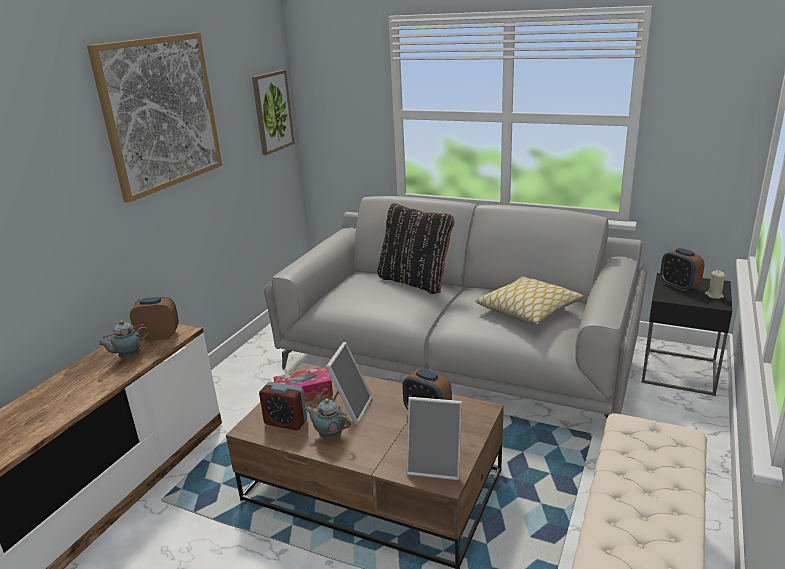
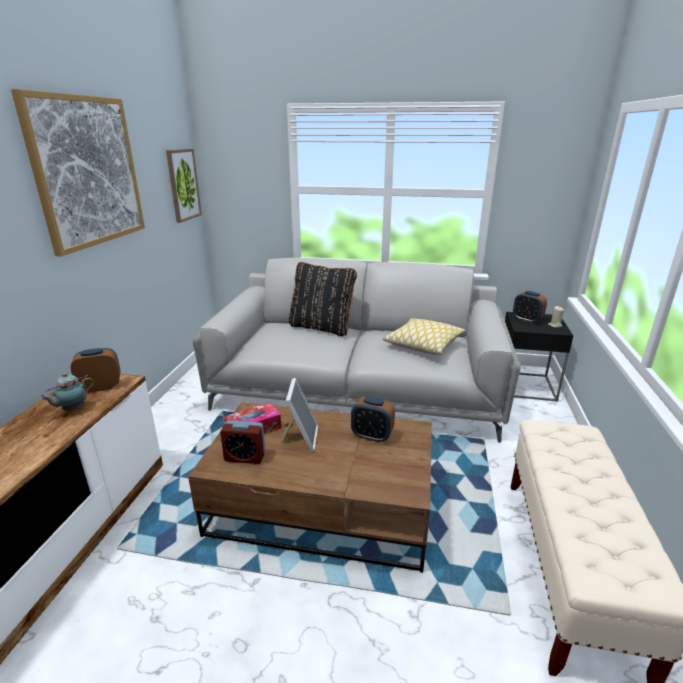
camera: 15 degrees left, 0 degrees up
teapot [304,399,351,440] -> none
picture frame [406,397,462,480] -> none

